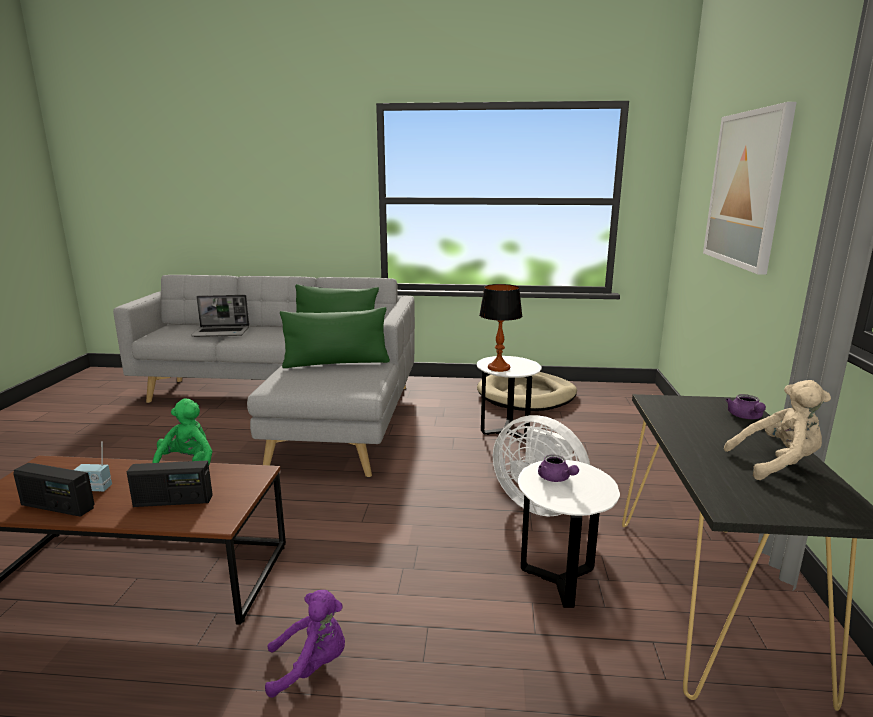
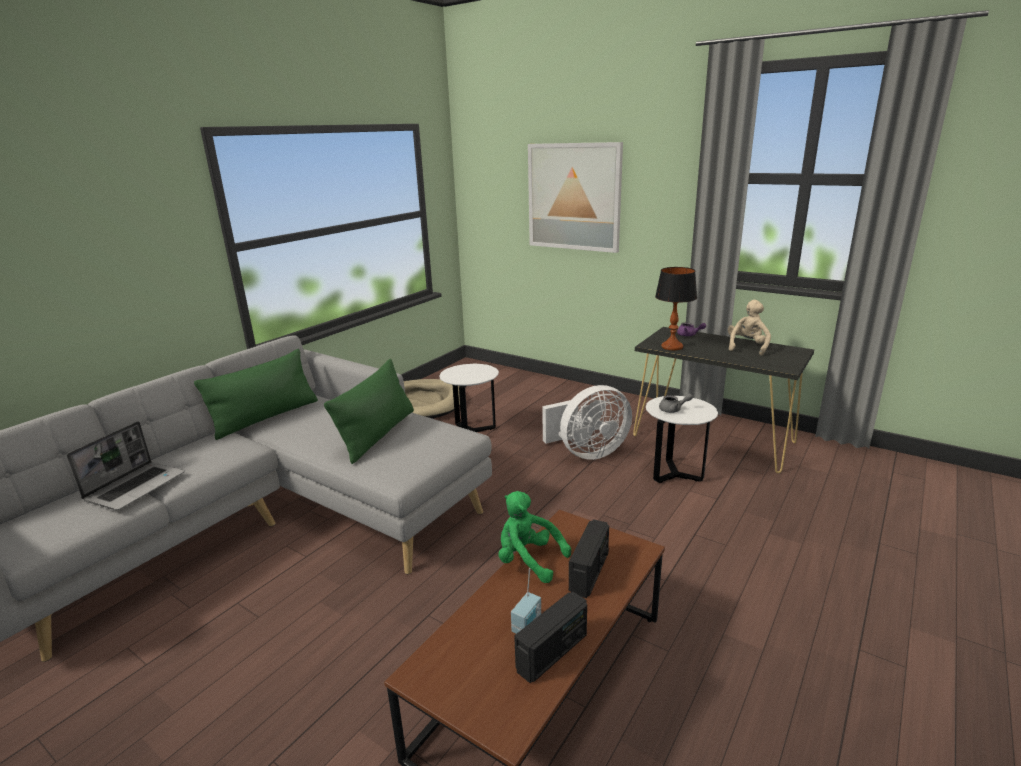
camera: 60 degrees left, 5 degrees up
purple plush toy [265,590,345,698] -> none
table lamp [479,284,523,372] -> table lamp moved to [655,267,697,350]
purple teapot [538,455,579,482] -> grey teapot [659,393,693,413]

